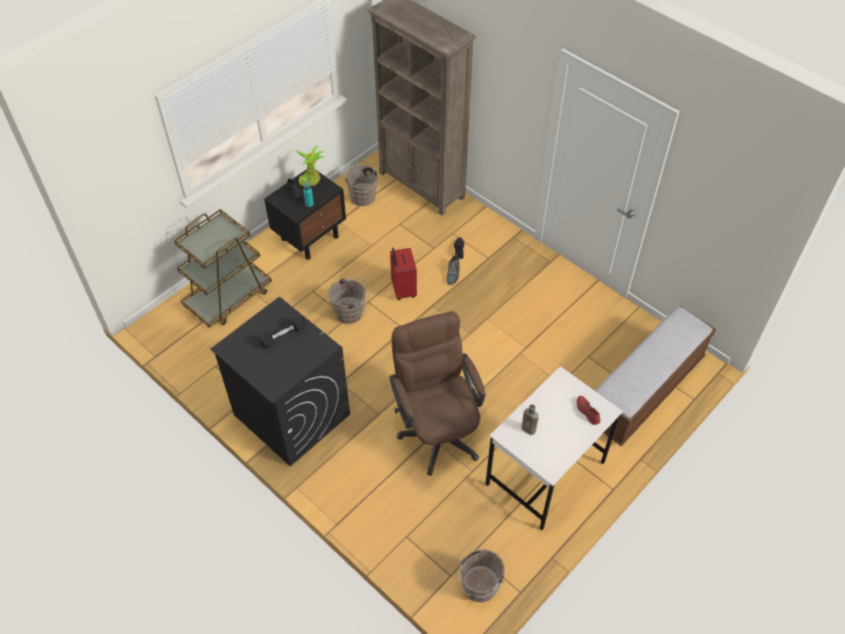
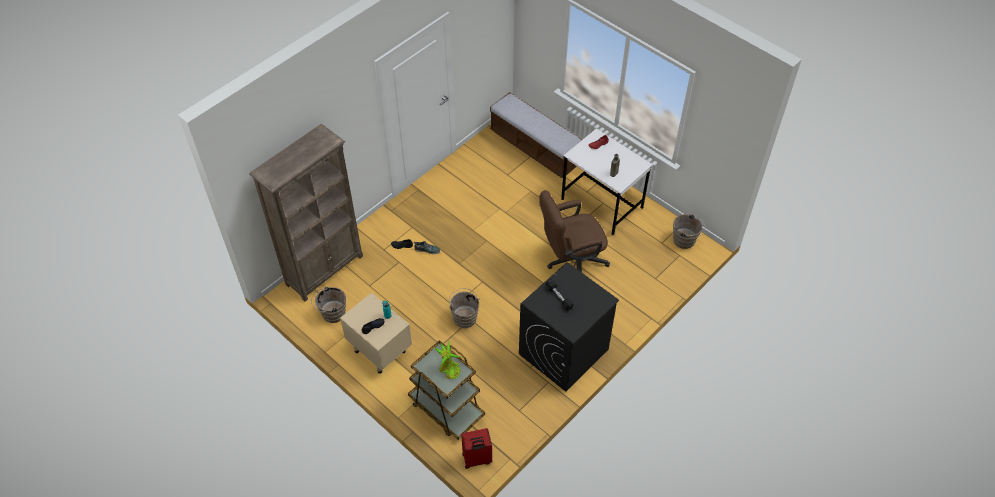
camera: 90 degrees left, 0 degrees up
black nightstand [264,169,346,260] -> beige nightstand [340,293,412,374]
potted plant [295,146,325,186] -> potted plant moved to [434,341,461,379]
red suitcase [390,248,417,300] -> red suitcase moved to [461,428,492,469]

